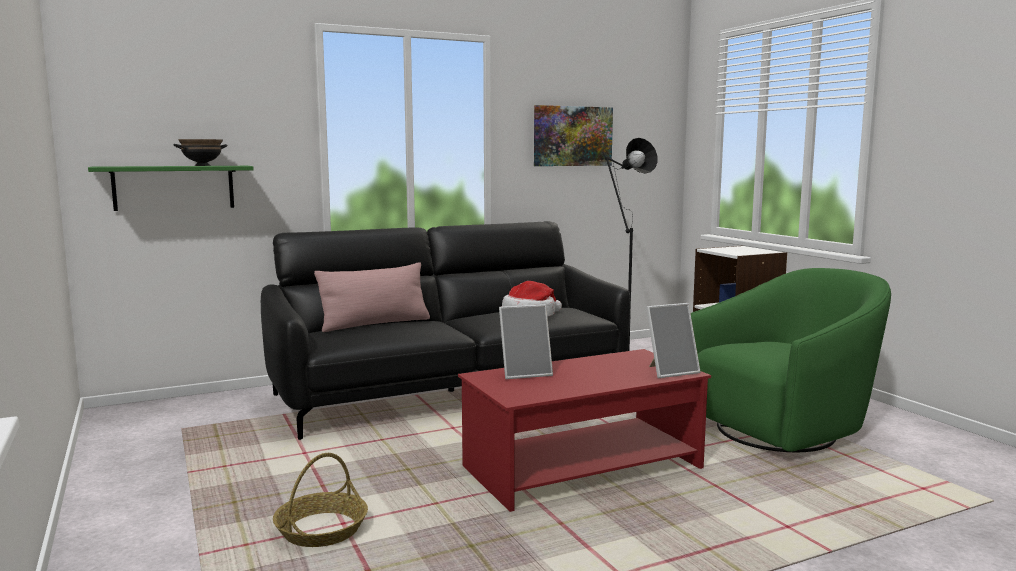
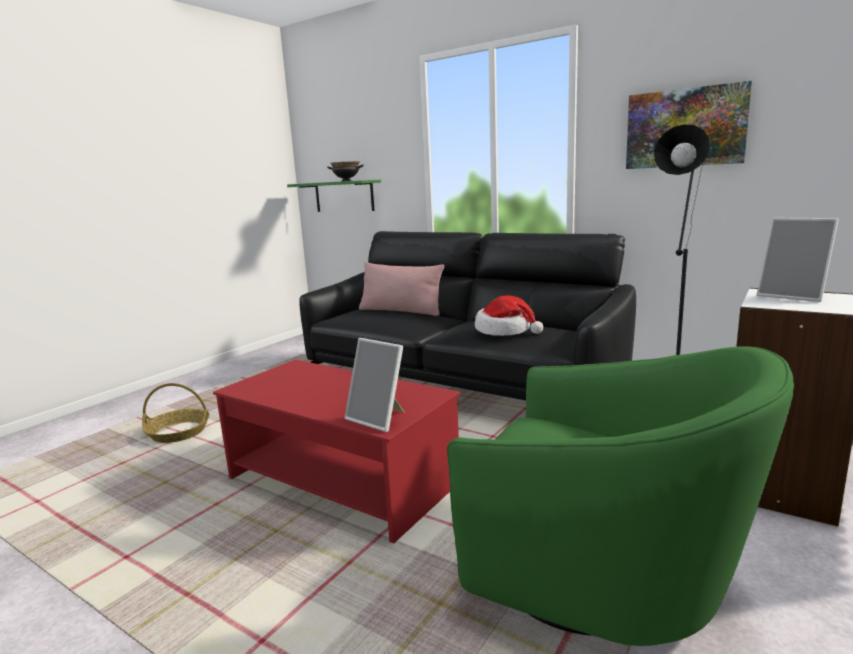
camera: 60 degrees right, 5 degrees up
picture frame [499,304,553,379] -> picture frame moved to [757,218,839,302]

